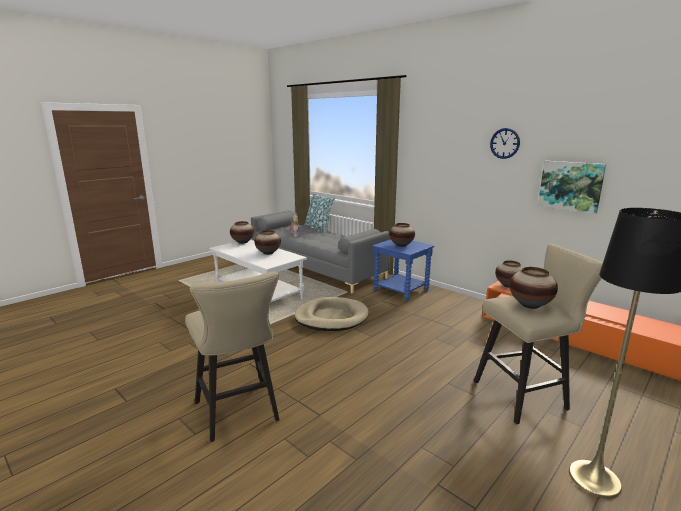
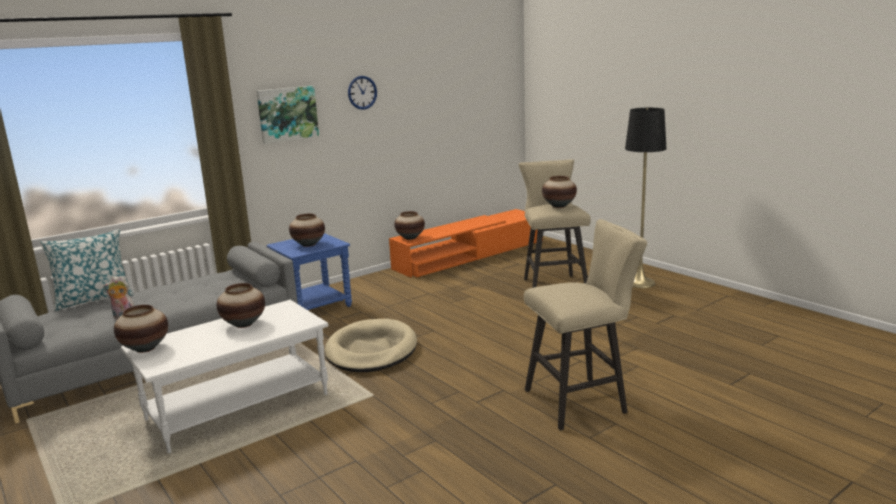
camera: 80 degrees left, 0 degrees up
picture [538,161,606,214] -> picture moved to [257,86,319,144]

